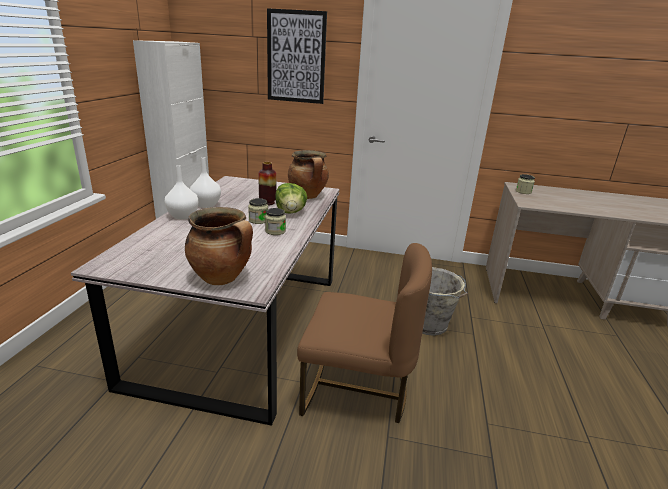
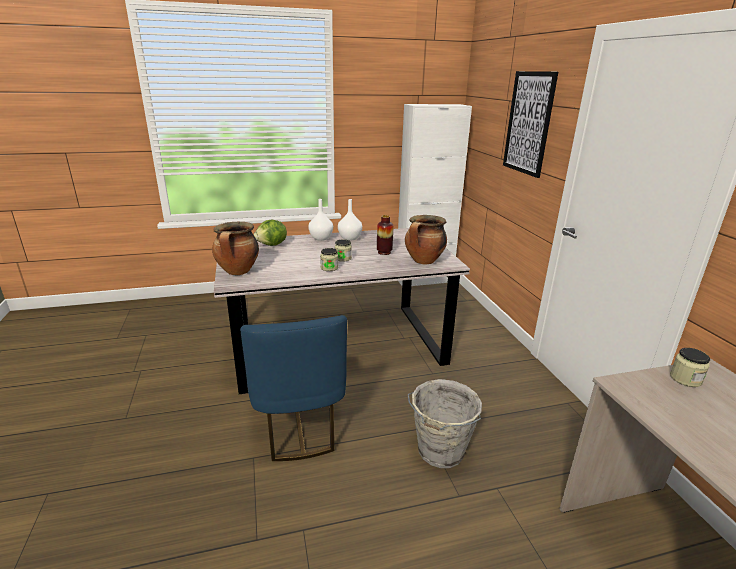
camera: 65 degrees right, 0 degrees up
lettuce [275,183,307,214] -> lettuce moved to [254,220,287,246]
brown chair [297,243,432,423] -> blue chair [240,315,347,461]

